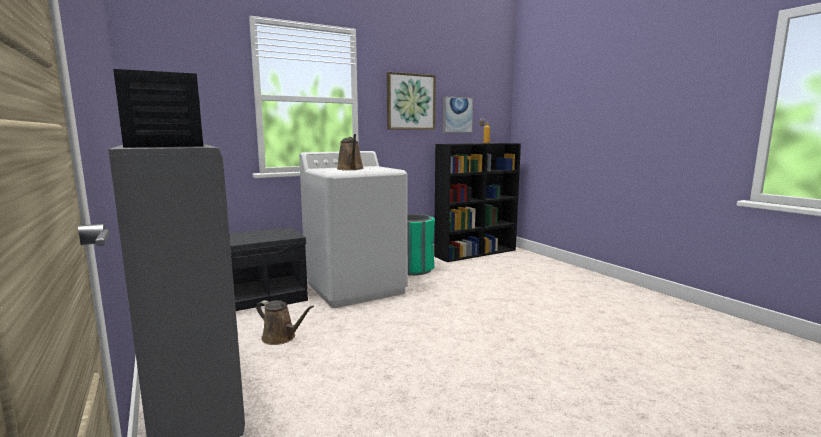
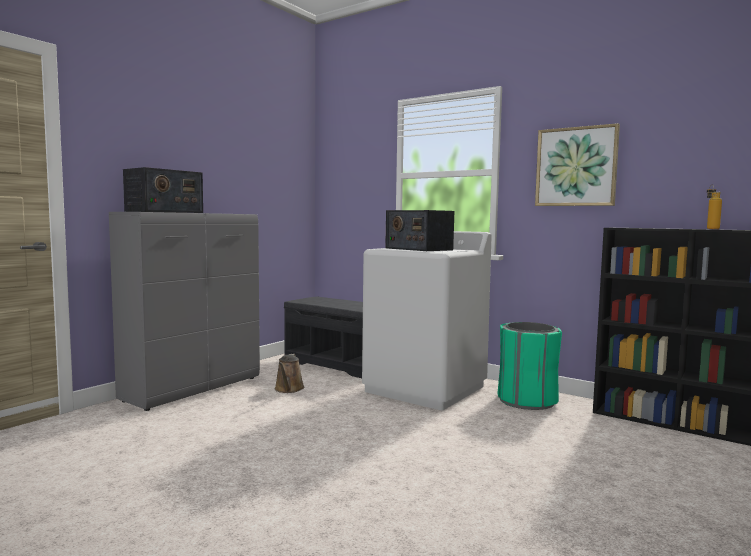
camera: 65 degrees right, 5 degrees down
brown watering can [337,134,364,170] -> radio [385,210,454,251]
picture [443,97,473,133] -> none

